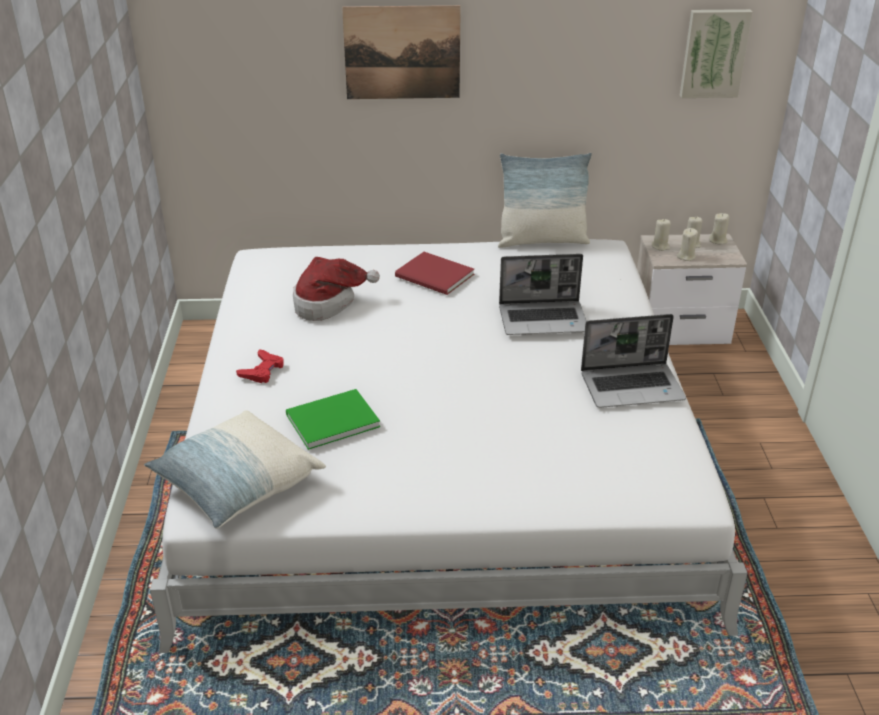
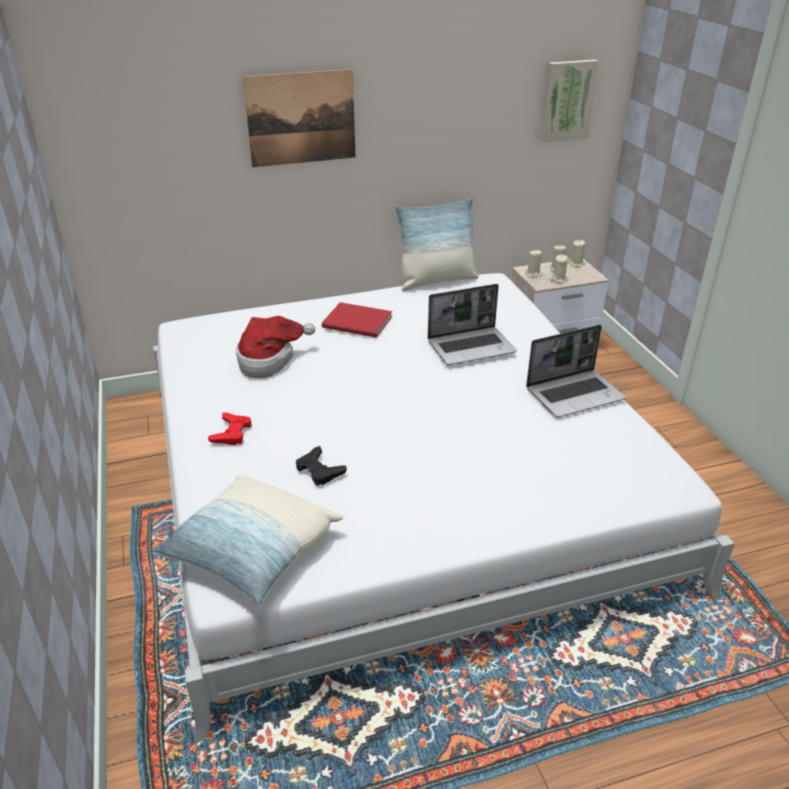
camera: 15 degrees left, 0 degrees up
green book [286,389,380,450] -> black game controller [296,446,347,486]

